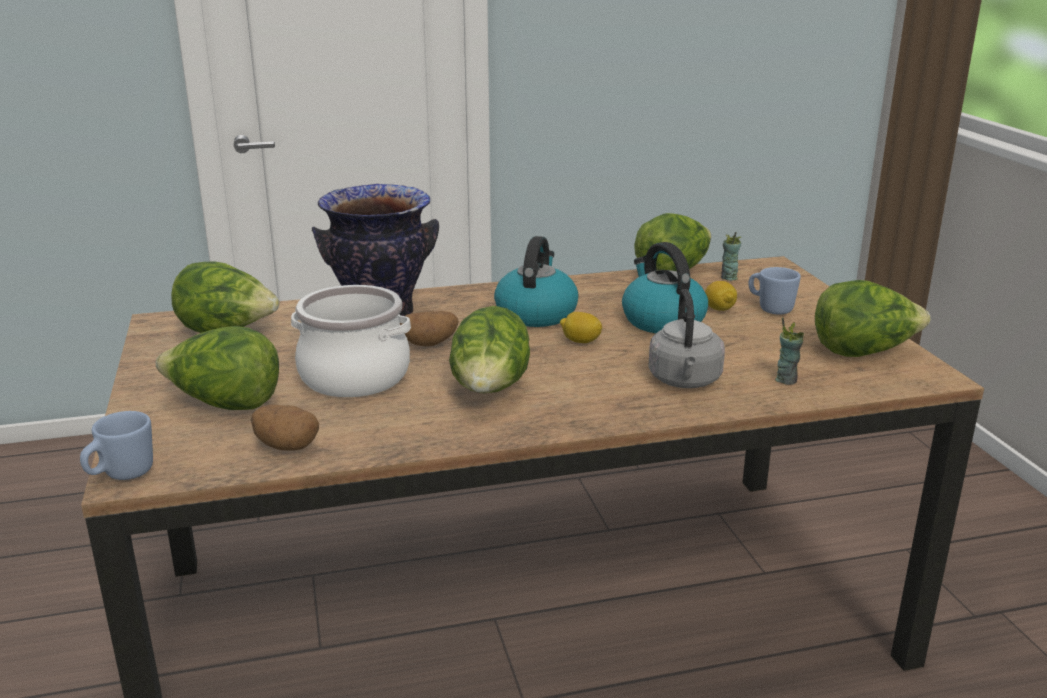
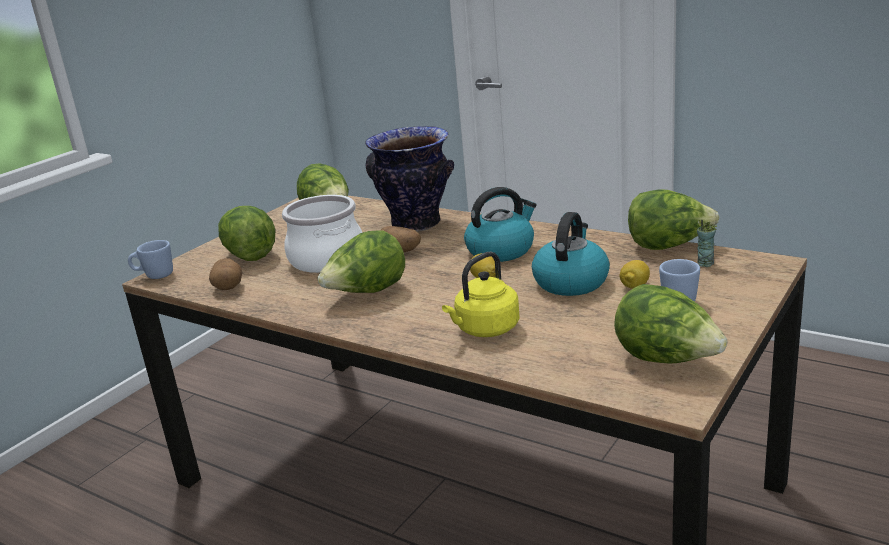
camera: 50 degrees right, 0 degrees up
grey kettle [648,289,725,388] -> yellow kettle [442,252,520,337]
cup [775,317,804,385] -> none

